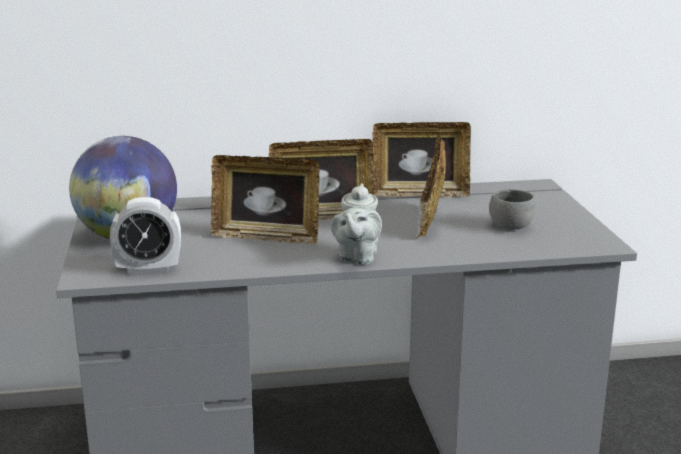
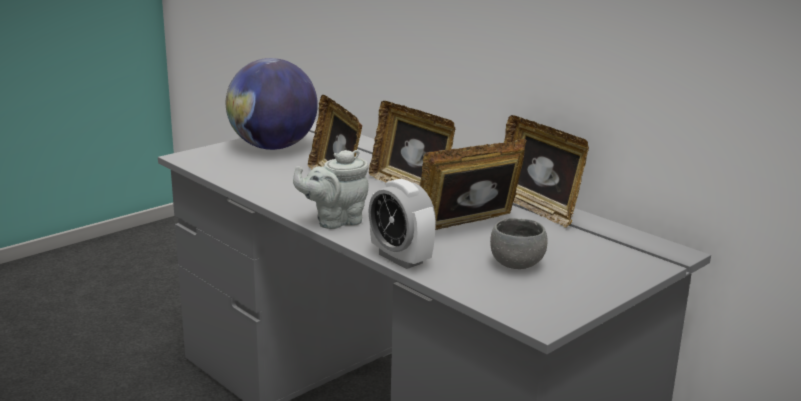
camera: 55 degrees right, 0 degrees up
alarm clock [110,197,181,275] -> alarm clock moved to [368,179,436,269]

